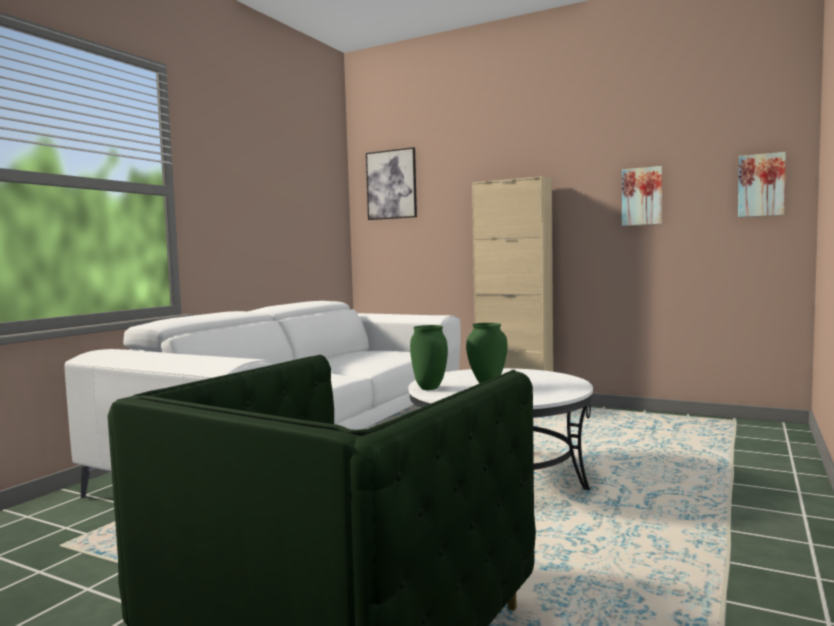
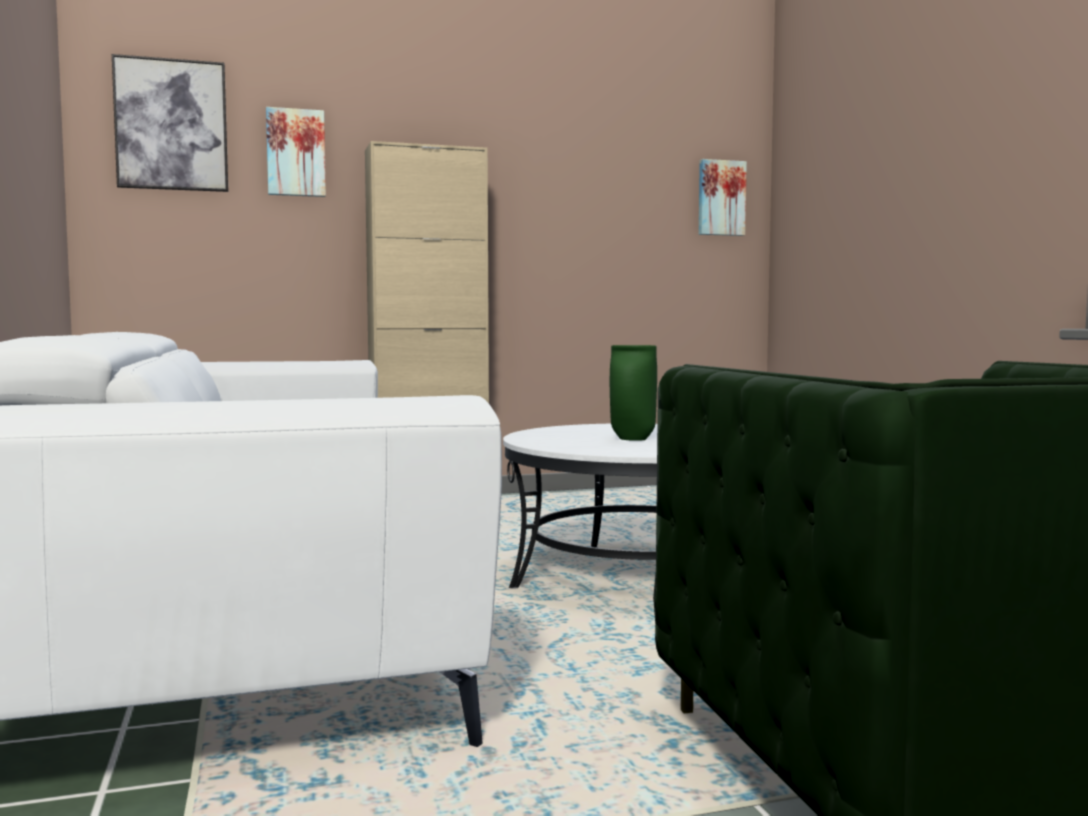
camera: 45 degrees left, 0 degrees up
green vase [410,325,448,390] -> none
picture [622,166,662,226] -> picture moved to [266,107,326,197]

